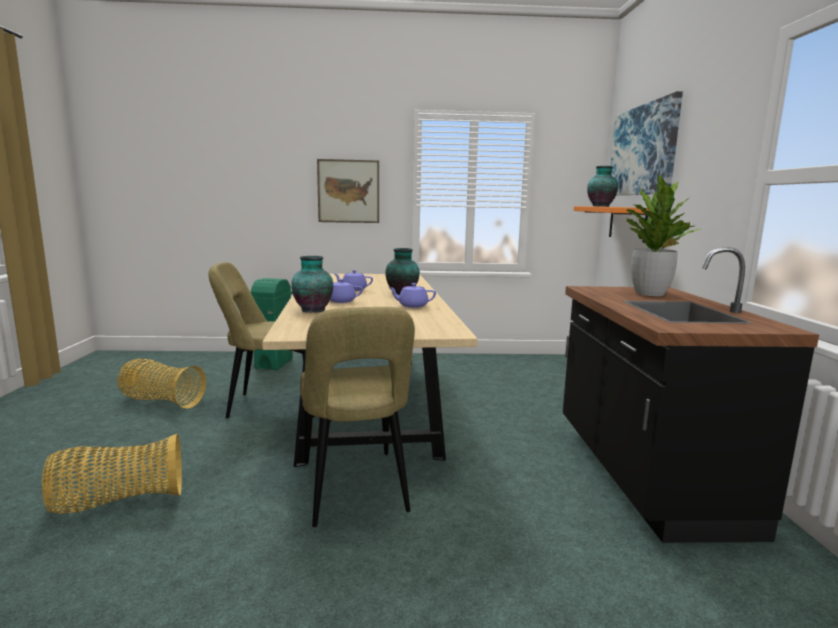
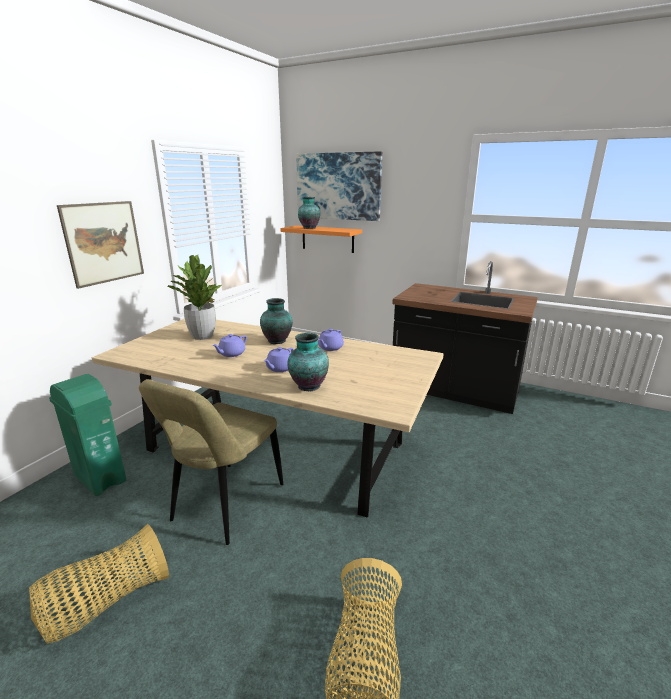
camera: 60 degrees left, 10 degrees up
beige chair [300,307,415,527] -> none
potted plant [626,175,700,296] -> potted plant moved to [167,254,222,340]

